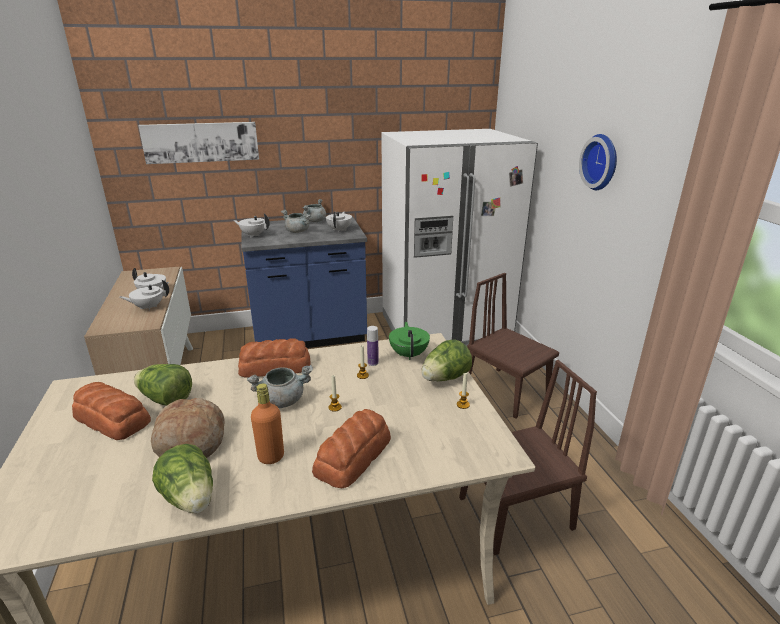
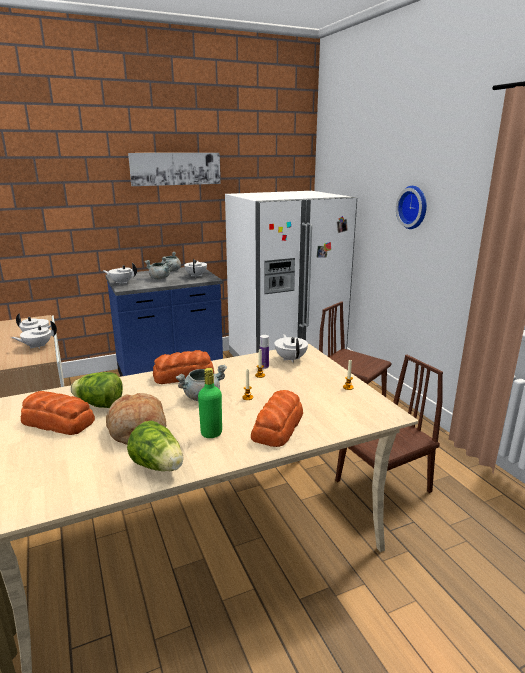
camera: 10 degrees left, 5 degrees down
picture [138,122,259,164] -> picture moved to [128,153,220,186]
orange bottle [251,383,284,464] -> green bottle [198,368,222,438]
green teapot [389,322,430,360] -> white teapot [275,334,308,363]
lettuce [421,339,472,381] -> none

